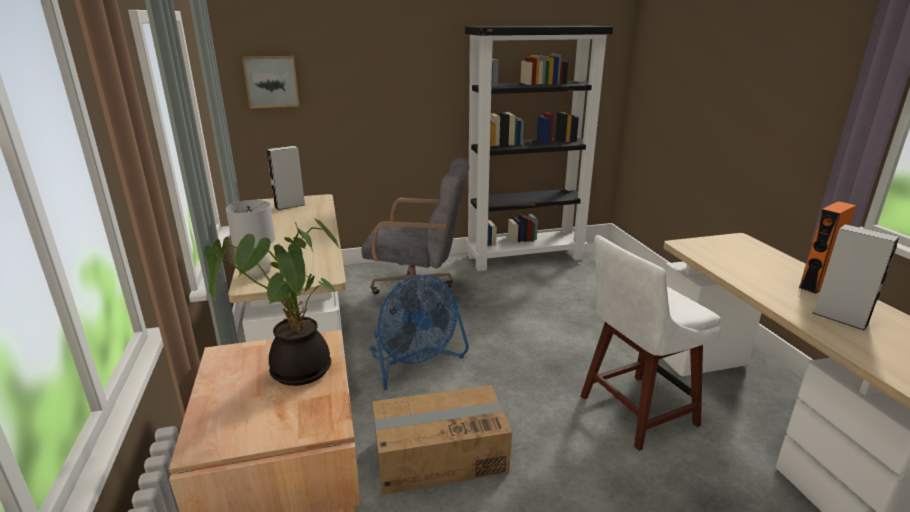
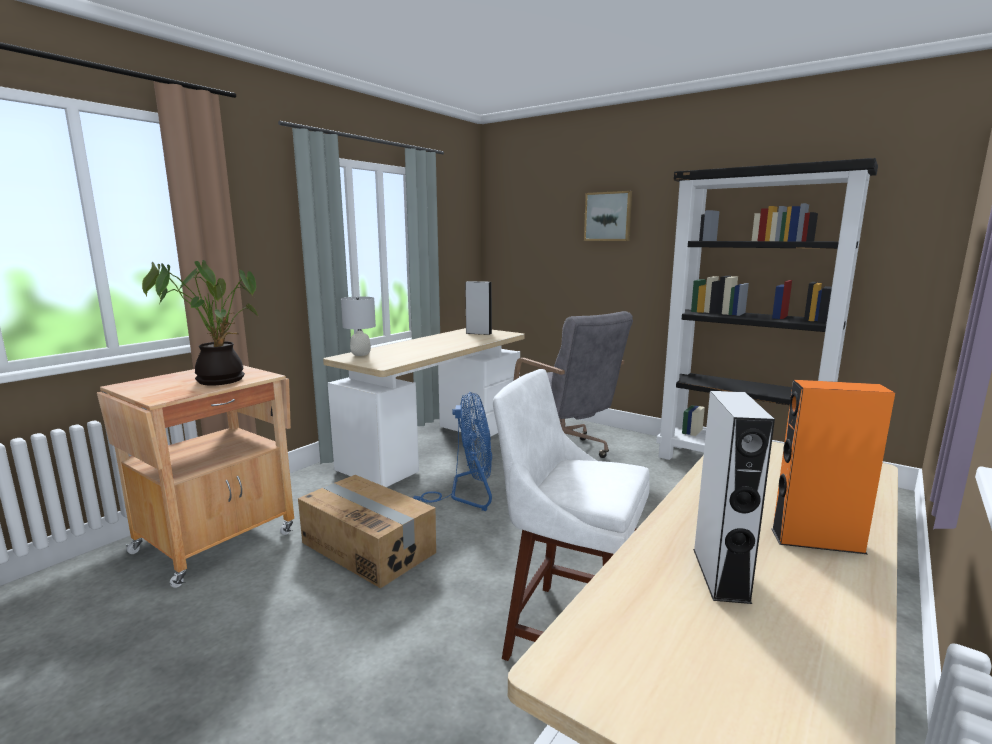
camera: 50 degrees right, 10 degrees down
picture [242,56,300,108] -> picture moved to [584,191,632,241]
blue fan [370,275,469,390] -> blue fan turned 105 degrees counterclockwise [413,392,492,511]

